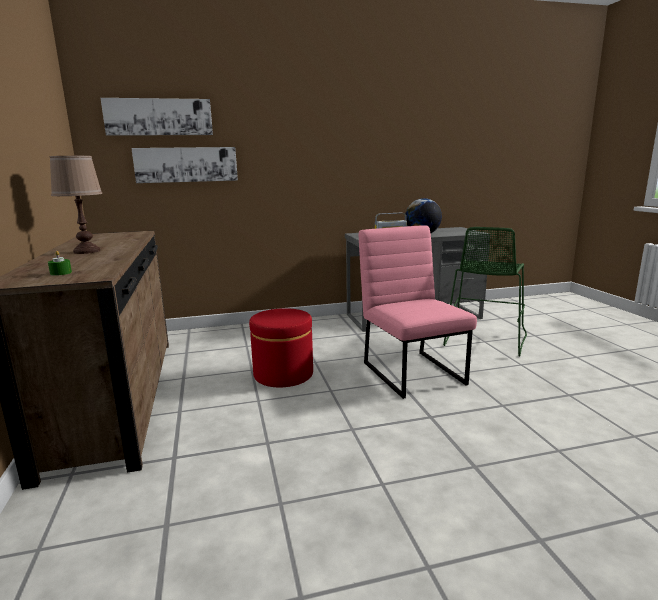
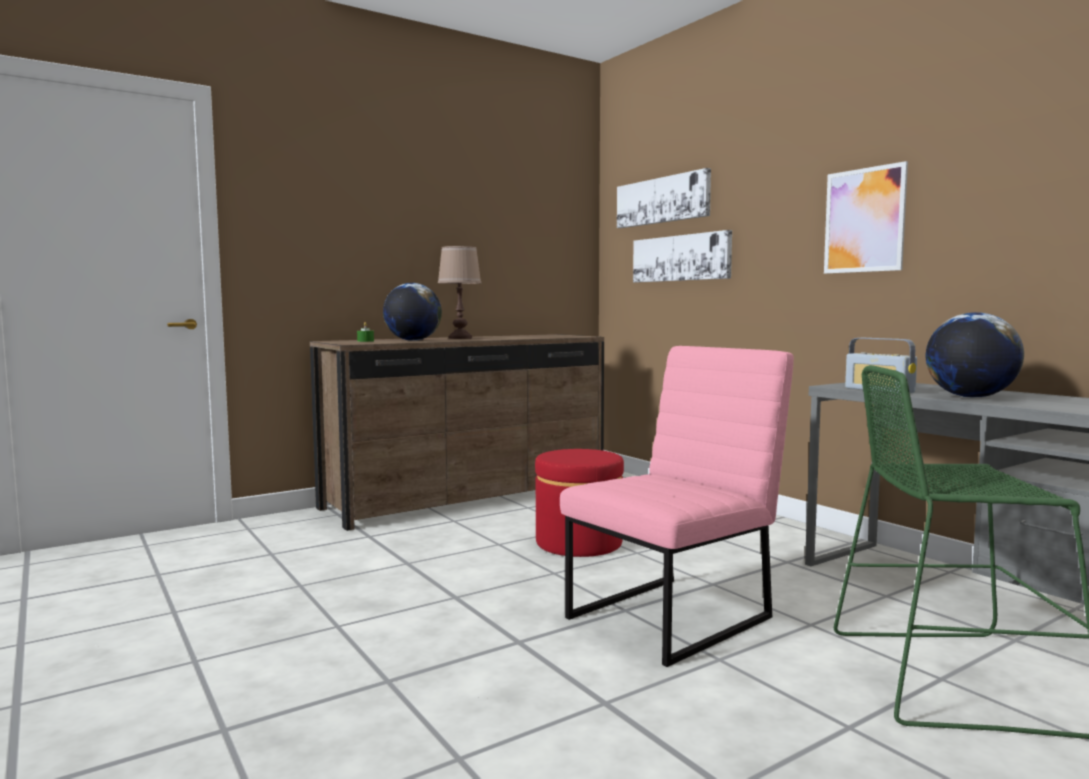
camera: 70 degrees right, 10 degrees down
none -> globe [383,283,442,341]
none -> picture [824,161,908,274]

